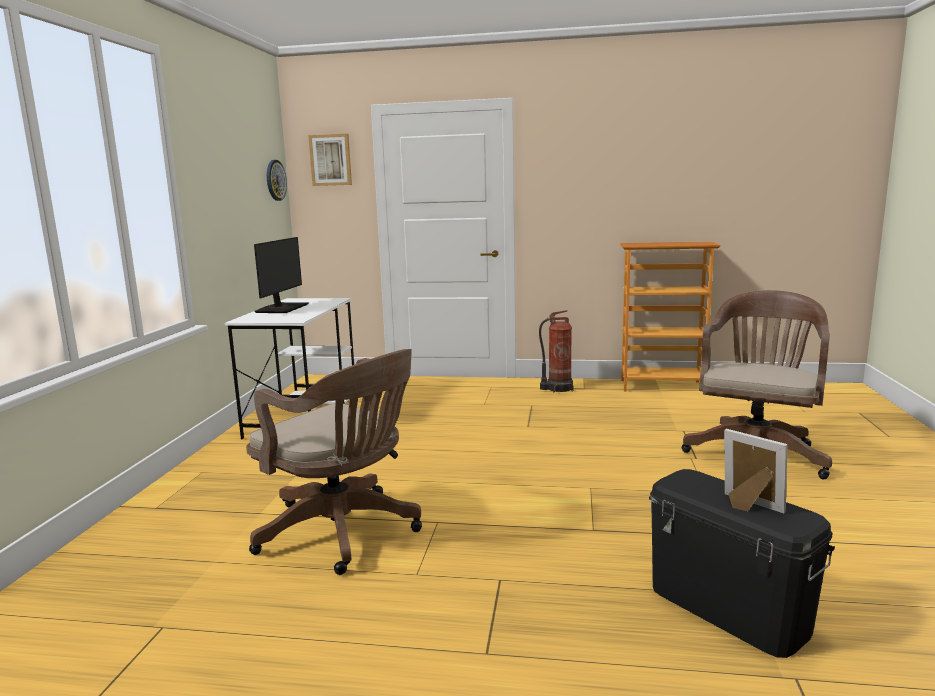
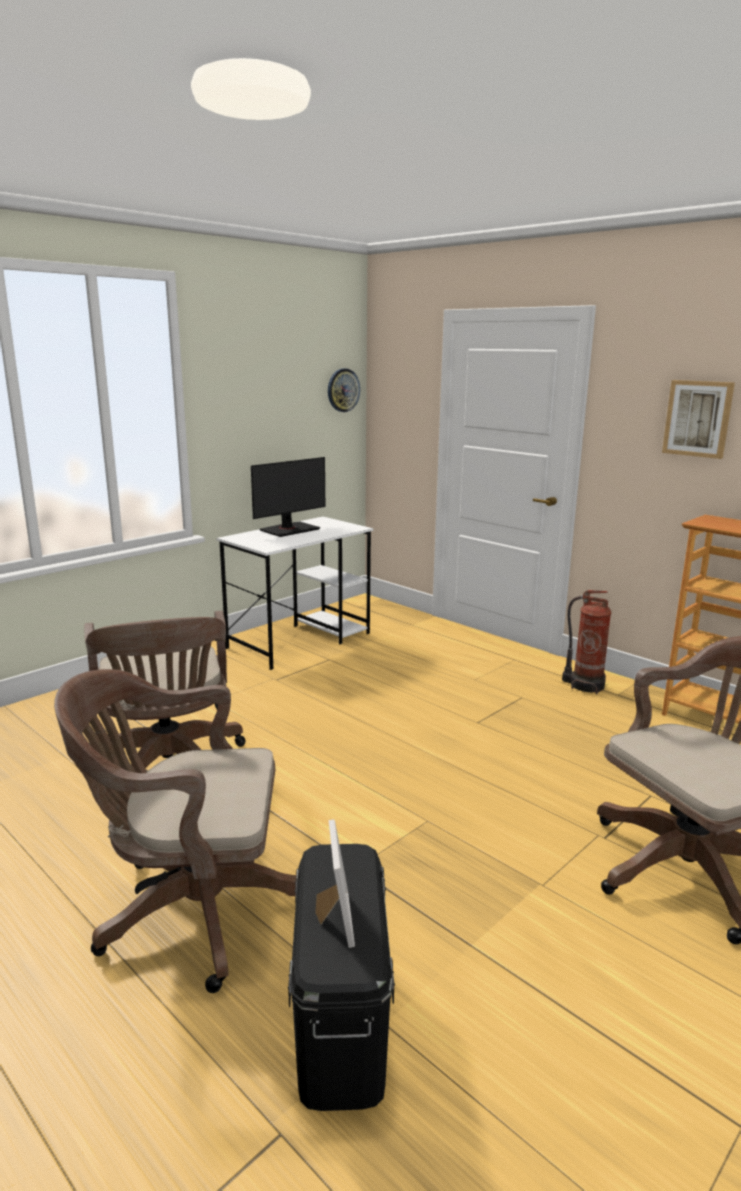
camera: 35 degrees right, 5 degrees up
picture [308,134,352,186] -> picture moved to [662,380,735,459]
none -> brown office chair [54,669,296,993]

